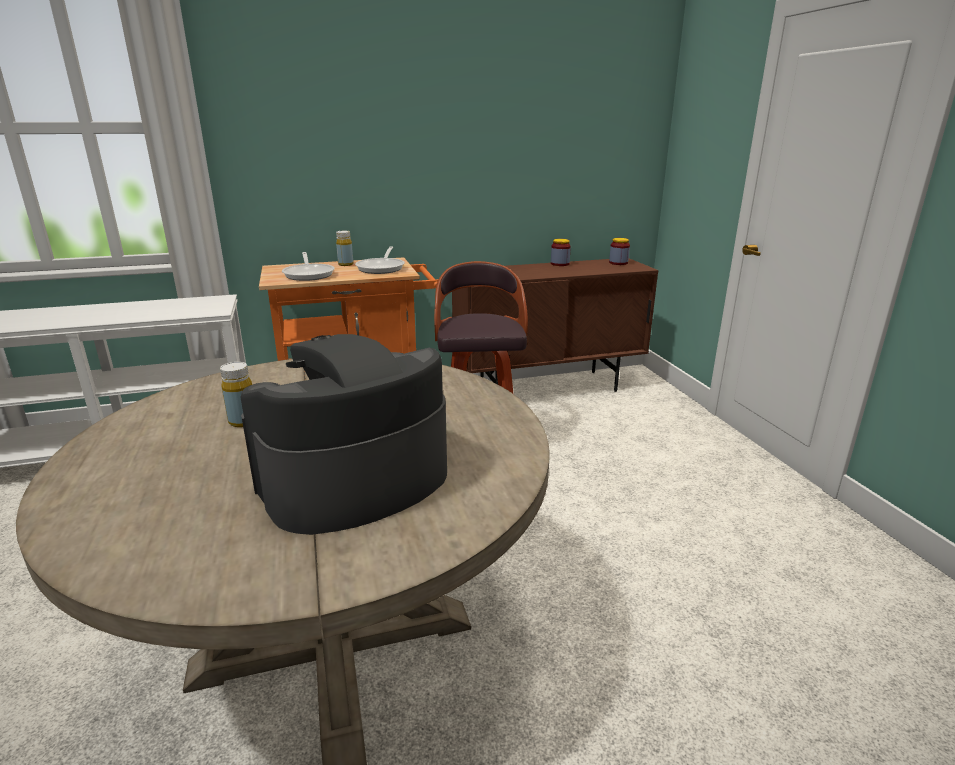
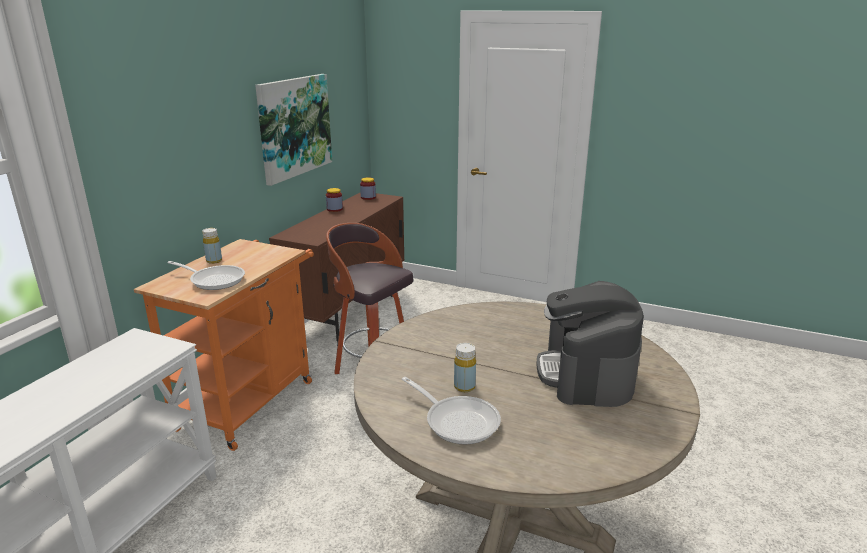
camera: 50 degrees left, 0 degrees up
frying pan [355,246,405,274] -> frying pan moved to [402,377,501,444]
none -> picture [255,74,332,186]

